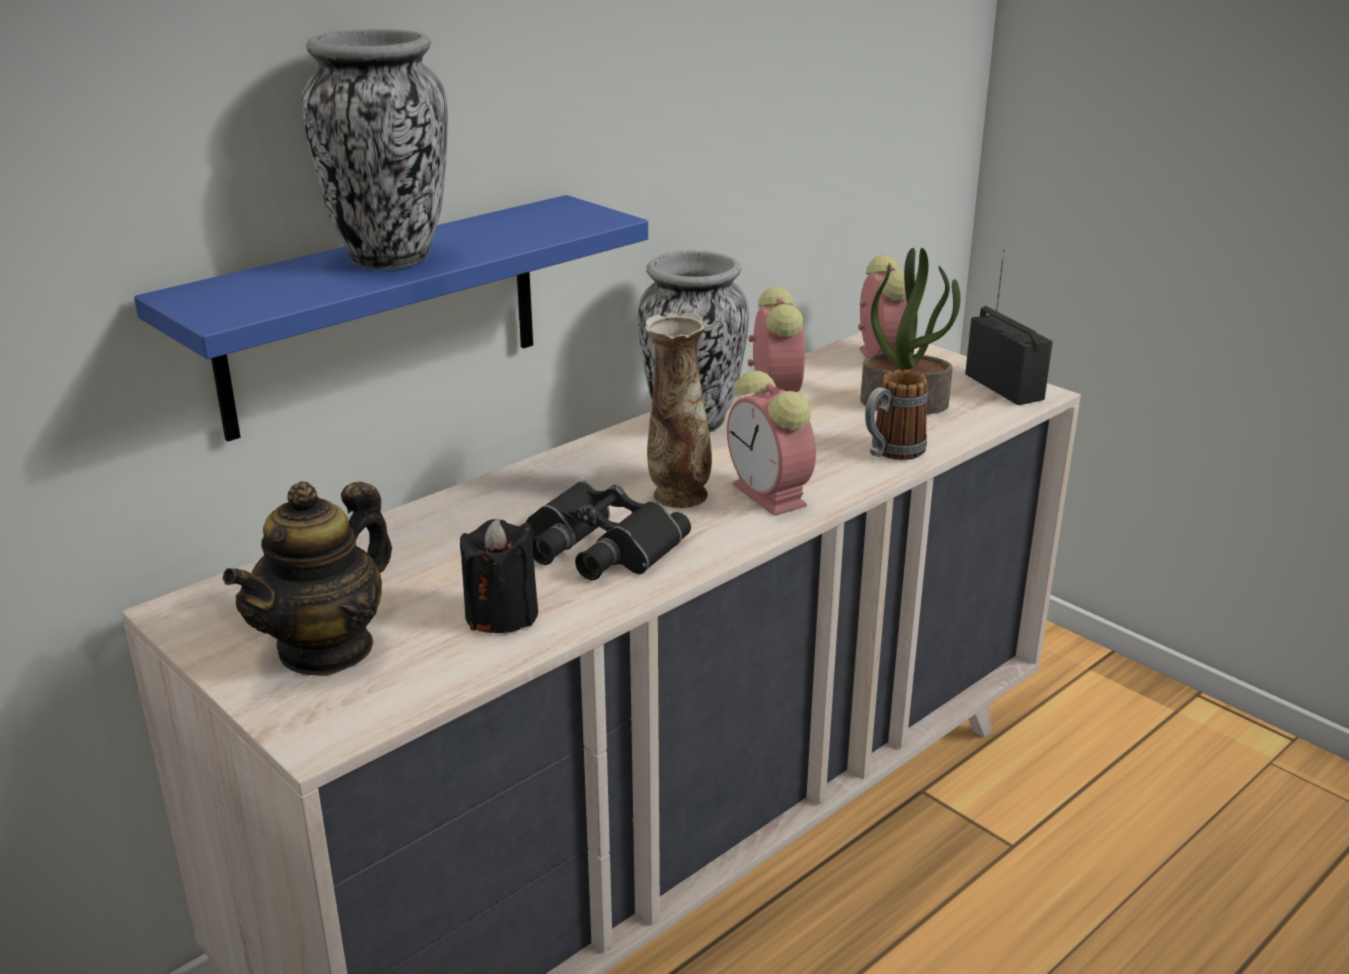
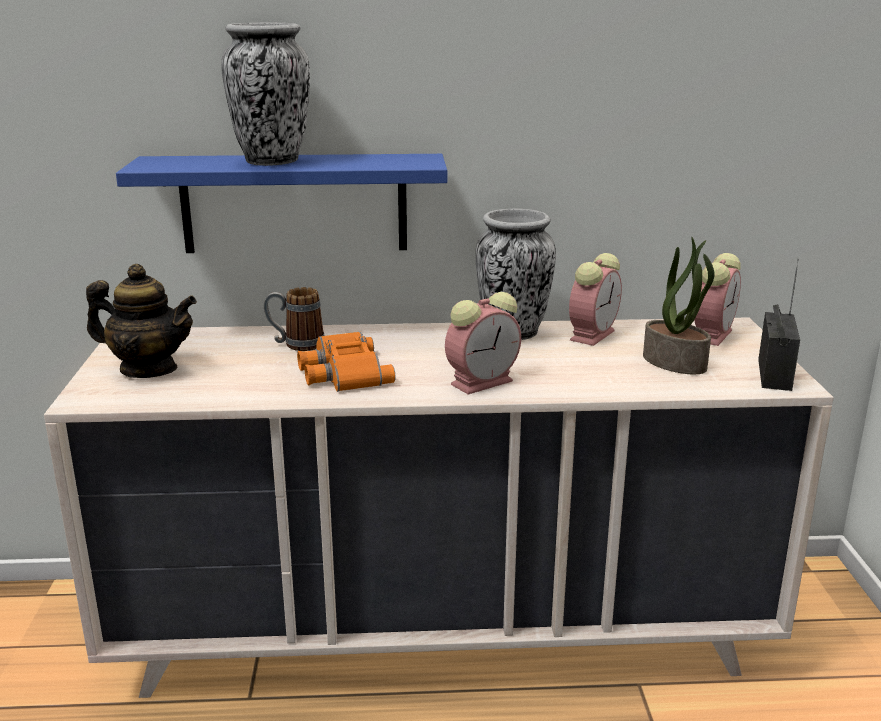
camera: 40 degrees right, 5 degrees down
teapot [222,481,392,676] -> teapot turned 150 degrees counterclockwise [86,264,197,378]
black candle [460,518,538,633] -> none
black binoculars [526,481,691,580] -> orange binoculars [297,331,395,392]
vase [645,312,712,508] -> none
alarm clock [727,371,816,516] -> alarm clock turned 135 degrees counterclockwise [445,292,521,394]
mug [865,370,928,460] -> mug moved to [264,287,324,351]

